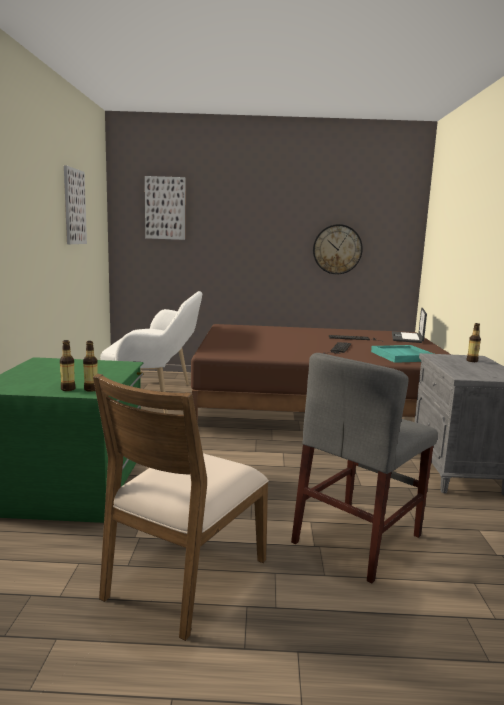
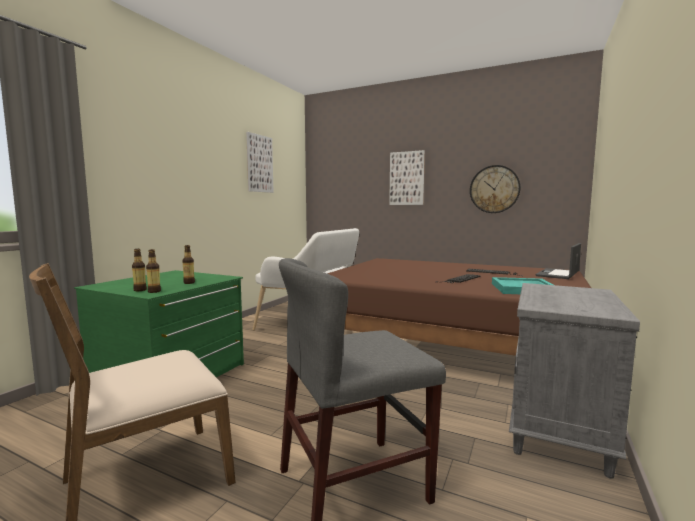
camera: 25 degrees right, 5 degrees down
picture [145,176,186,240] -> picture moved to [389,150,425,205]
bottle [467,323,481,362] -> bottle moved to [182,245,195,284]

